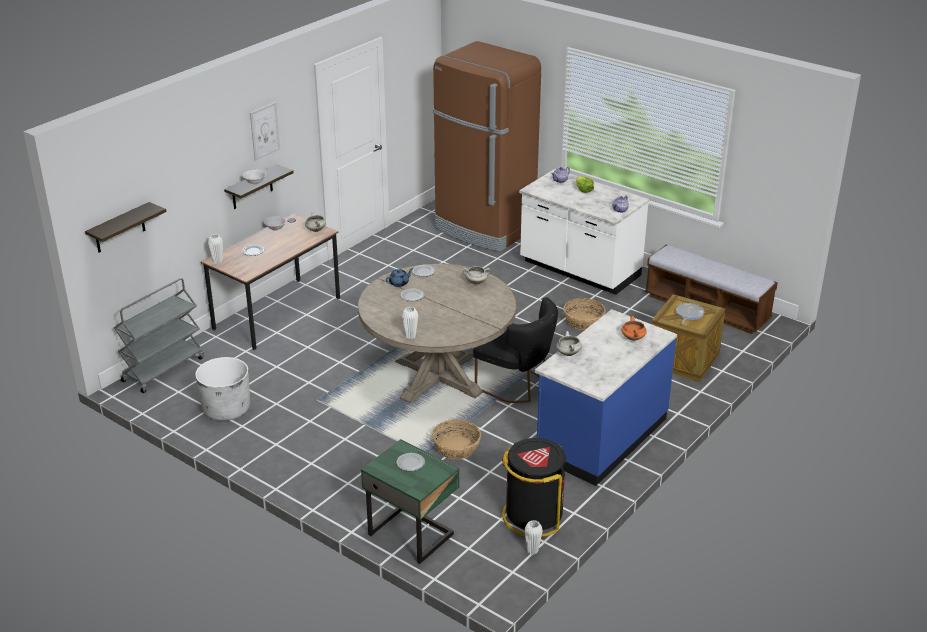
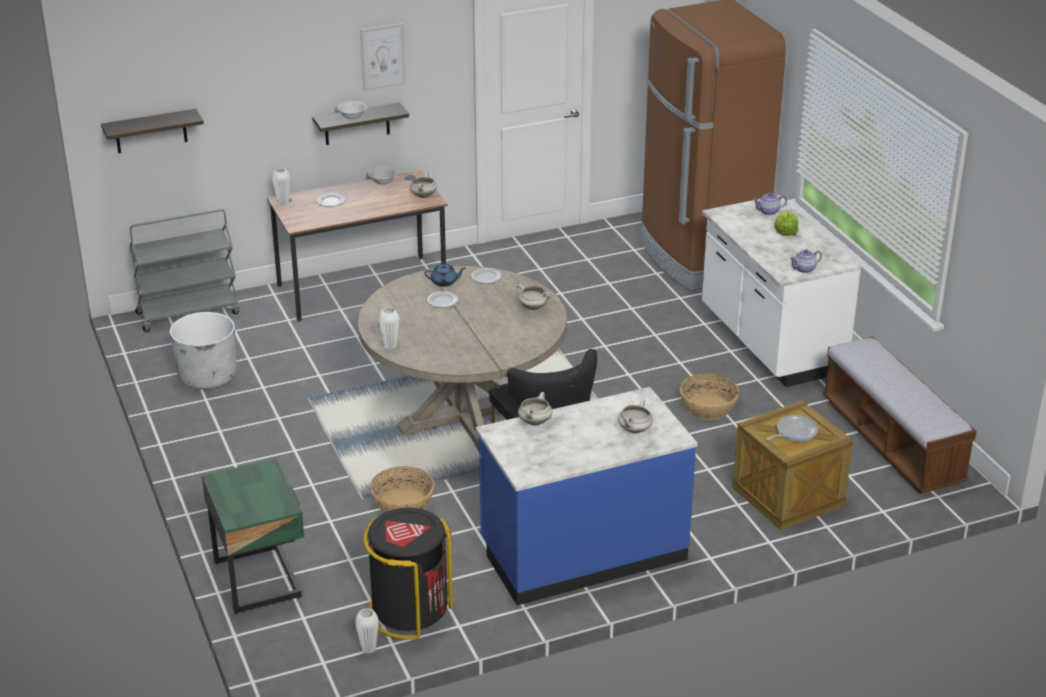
camera: 30 degrees right, 0 degrees up
plate [396,453,425,471] -> none
orange cooking pot [621,316,646,341] -> white cooking pot [618,399,653,433]

